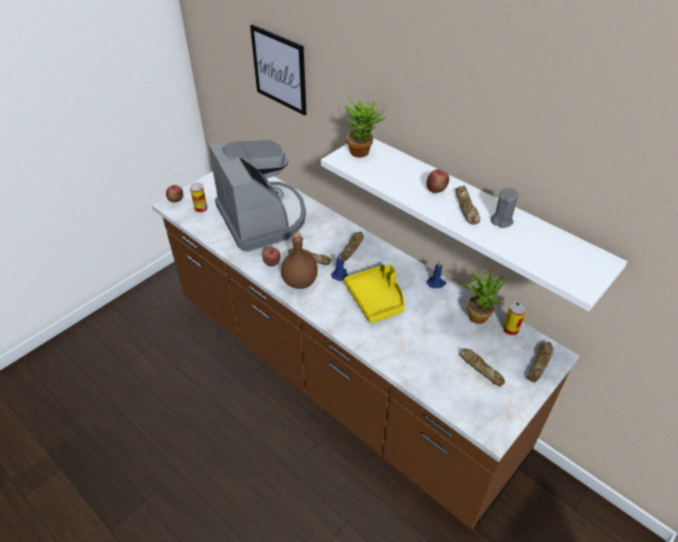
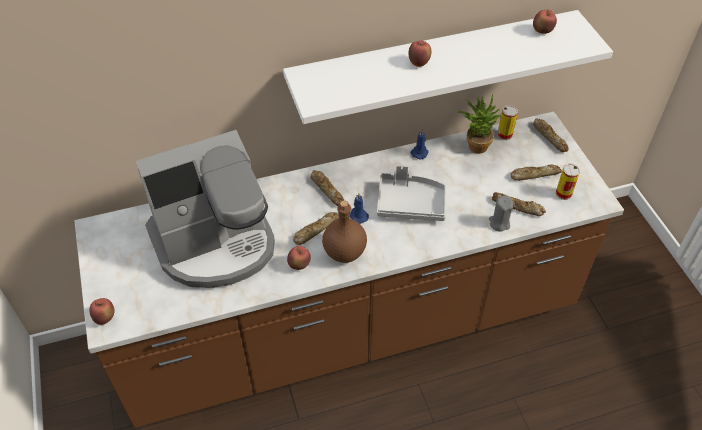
camera: 60 degrees left, 5 degrees up
can [190,183,208,213] -> can moved to [556,164,580,200]
coffee machine [208,140,306,252] -> coffee machine turned 150 degrees clockwise [136,130,275,288]
picture [250,25,307,116] -> none
yellow tray [344,264,405,323] -> grey tray [377,165,446,221]
potted plant [345,96,387,157] -> none
bread [456,186,481,225] -> bread moved to [492,192,546,216]
grey candle [491,188,518,228] -> grey candle moved to [489,196,513,232]
none -> apple [533,9,557,34]

